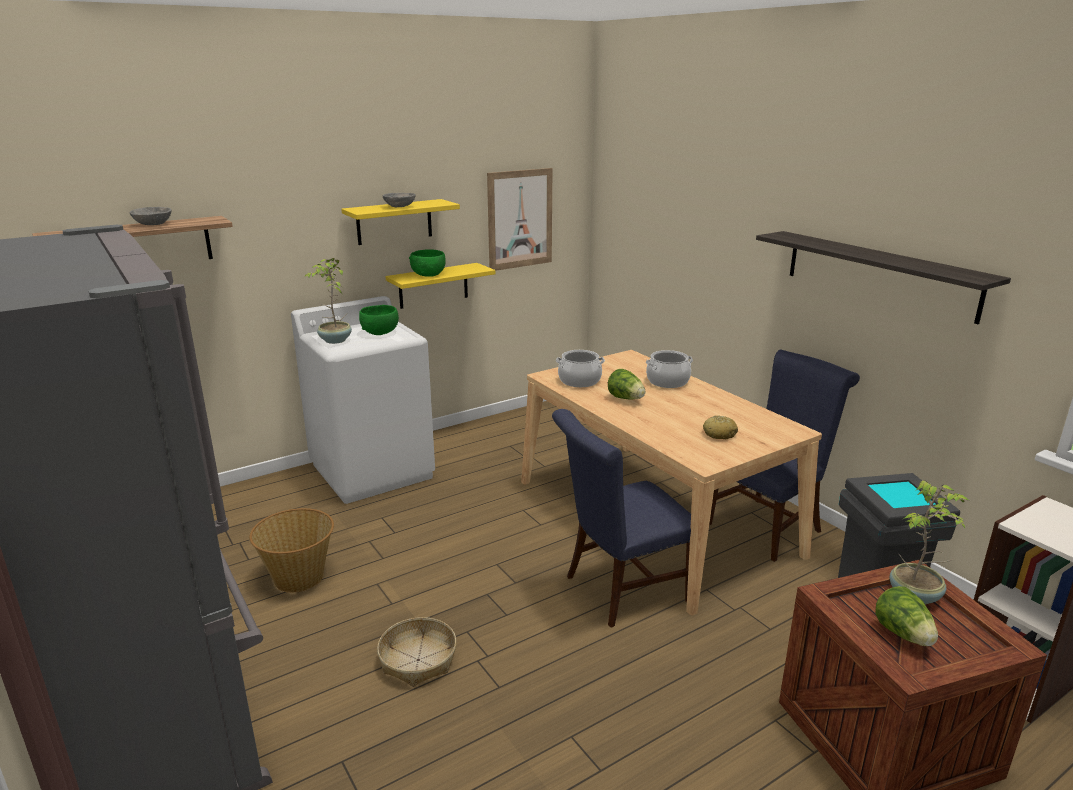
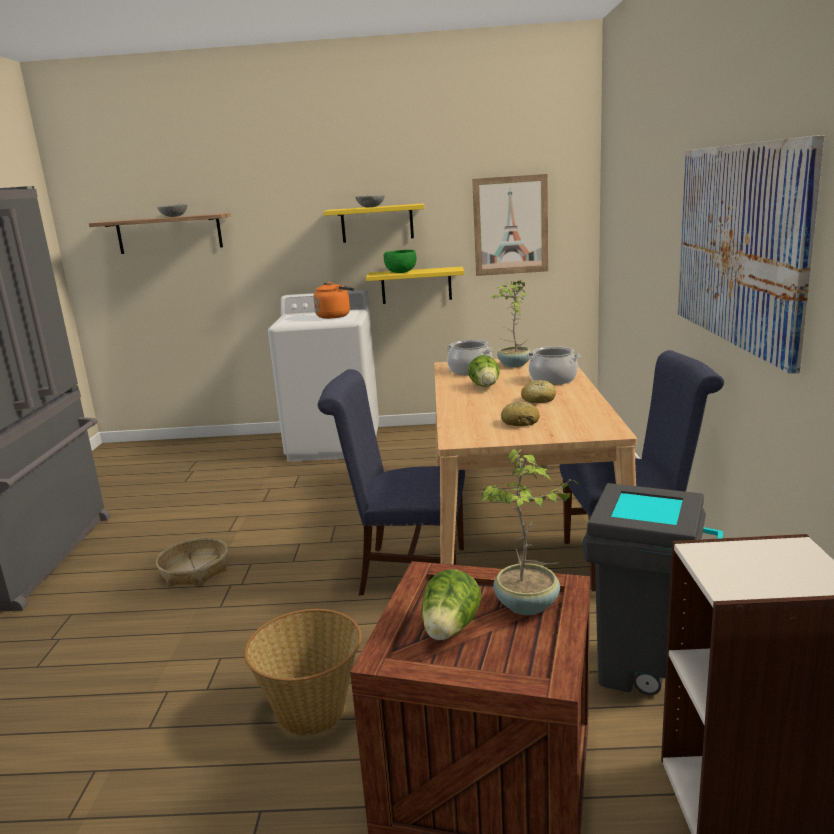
camera: 35 degrees right, 5 degrees down
basket [249,508,334,593] -> basket moved to [244,609,362,736]
potted plant [305,258,352,344] -> potted plant moved to [491,280,531,367]
green bowl [359,305,399,335] -> orange kettle [313,282,354,319]
shelf [756,231,1011,324] -> picture [678,135,825,374]
none -> bread [521,380,556,403]

